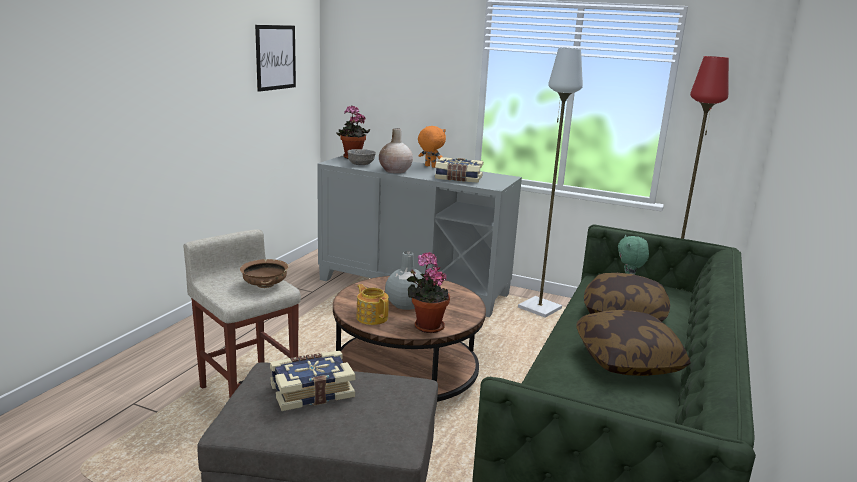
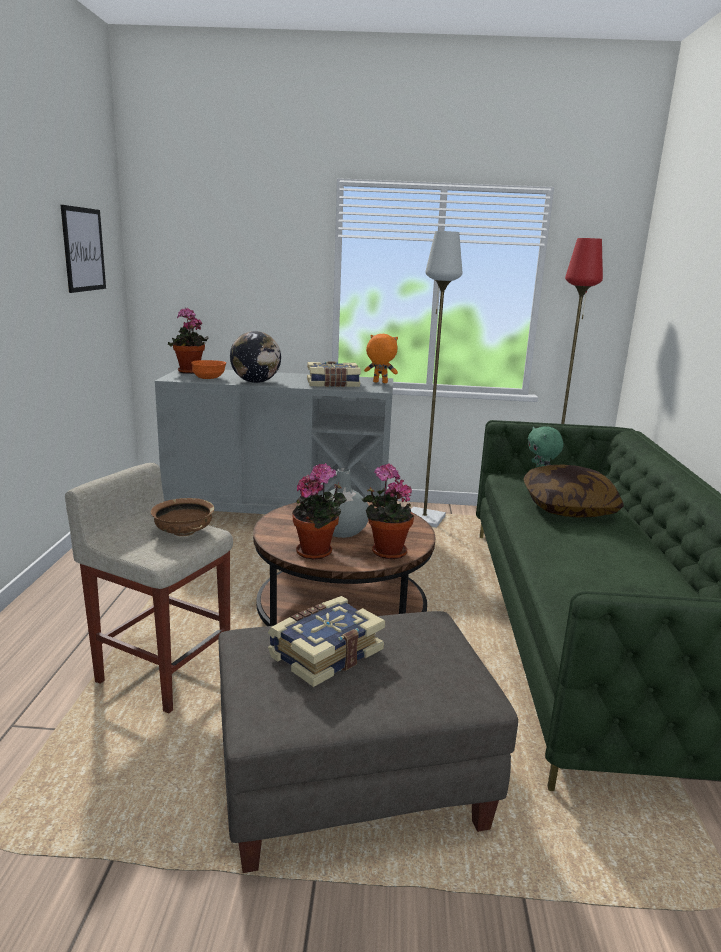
camera: 20 degrees left, 0 degrees up
grey bowl [347,149,376,165] -> orange bowl [191,360,226,379]
teapot [356,284,389,325] -> potted plant [292,463,347,560]
beige vase [379,128,413,173] -> globe [230,331,281,383]
orange plush toy [418,126,446,168] -> orange plush toy moved to [364,334,398,383]
pillow [576,310,691,376] -> none

